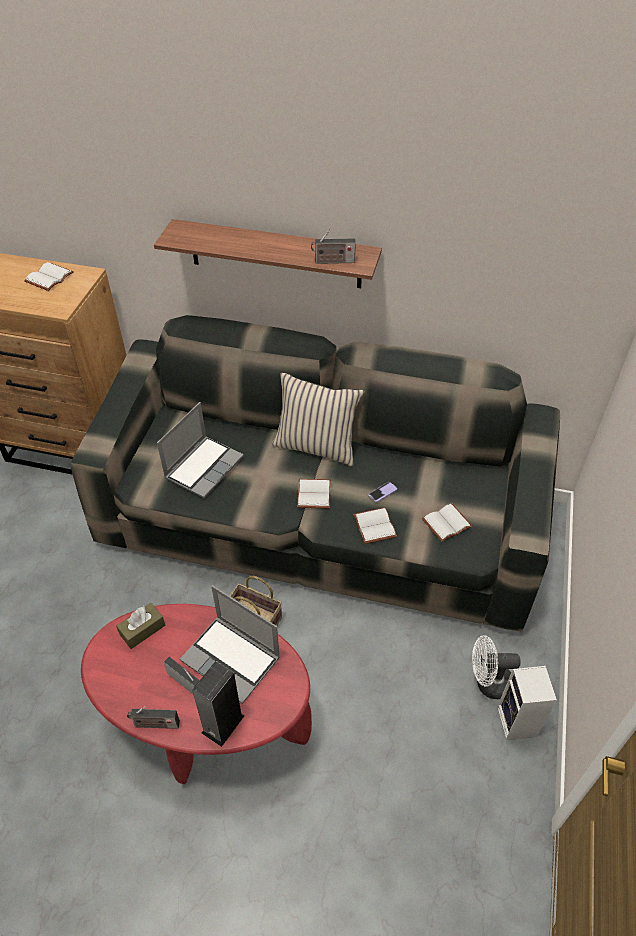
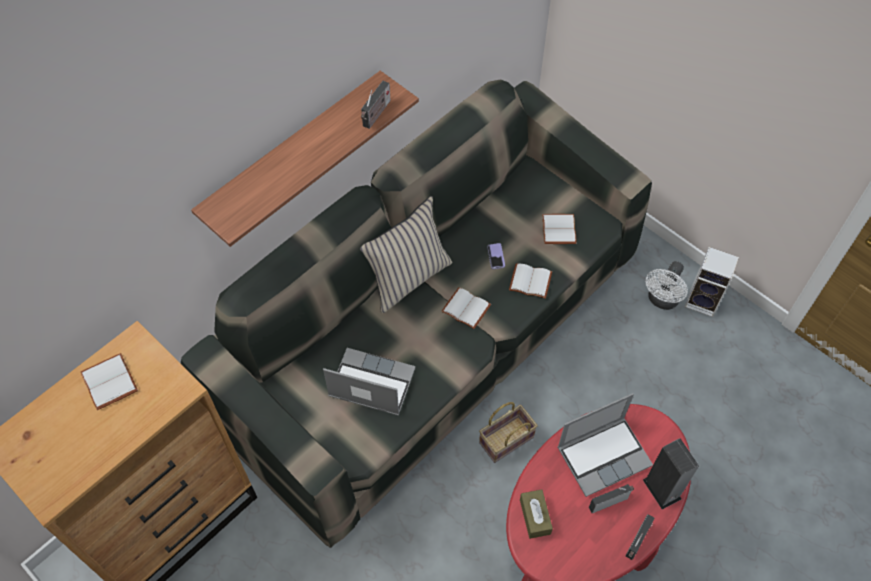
camera: 60 degrees left, 10 degrees up
laptop [157,402,244,498] -> laptop turned 45 degrees counterclockwise [323,348,416,416]

